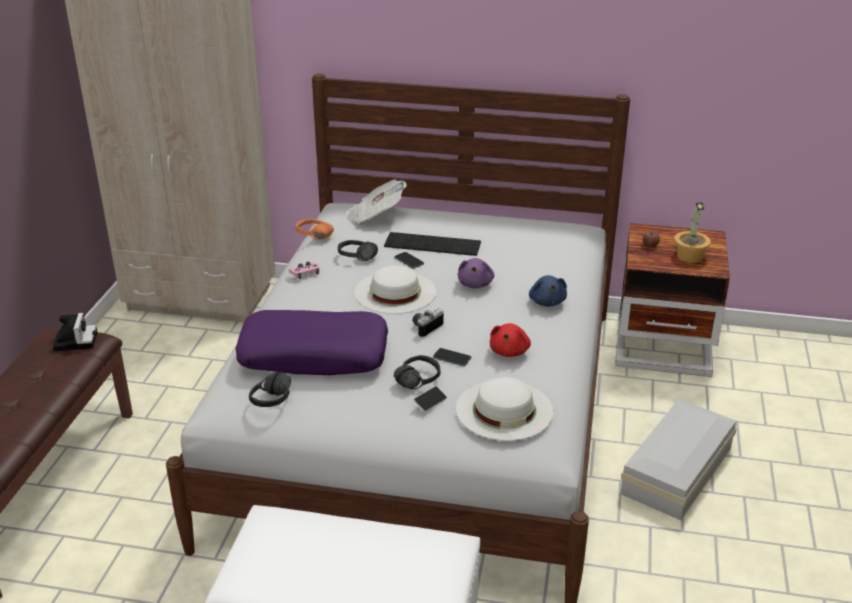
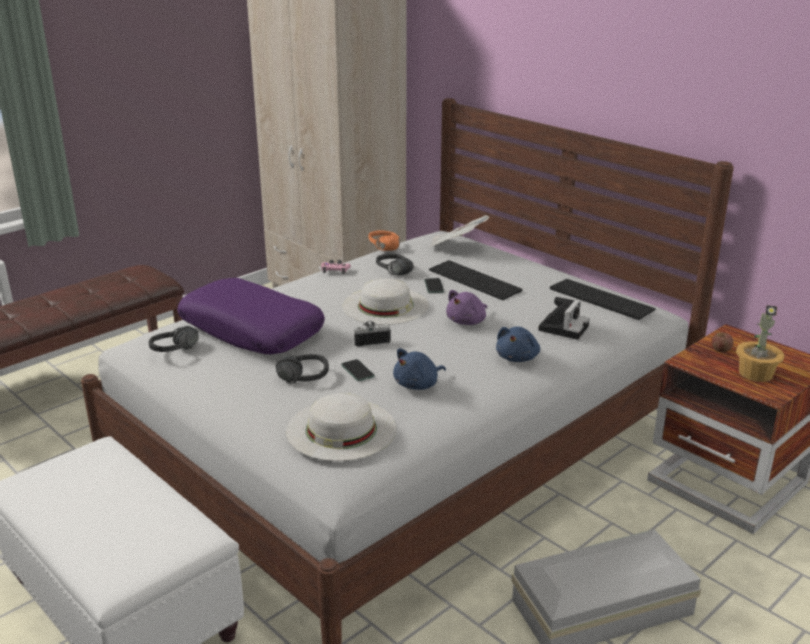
camera: 35 degrees right, 5 degrees down
camera [53,313,97,351] -> camera moved to [538,297,590,340]
phone [414,386,447,411] -> none
red plush toy [490,323,531,357] -> blue plush toy [393,348,446,390]
none -> keyboard [550,279,656,320]

